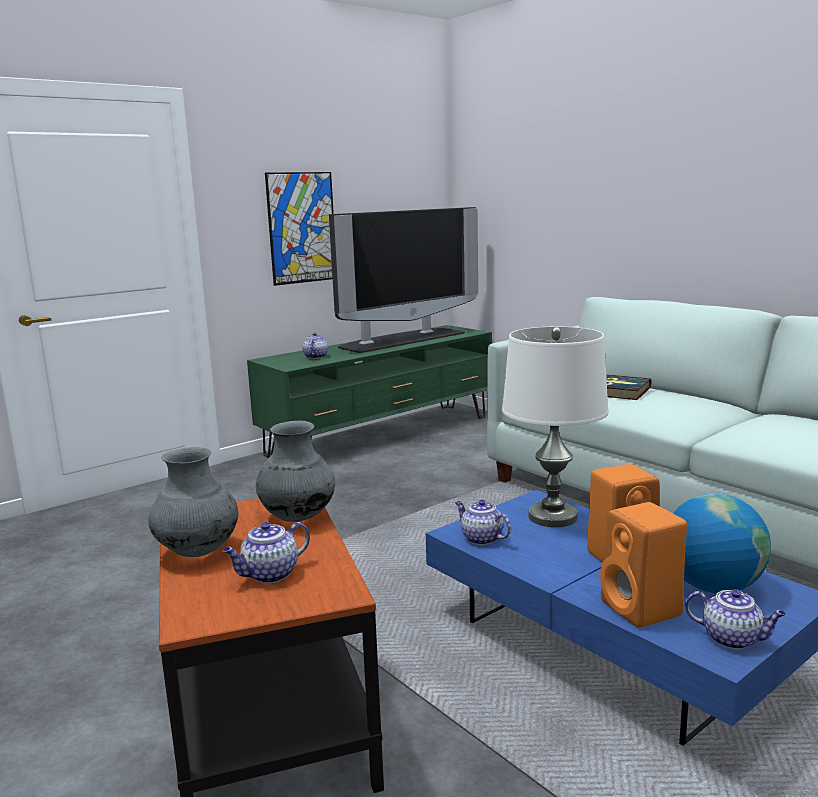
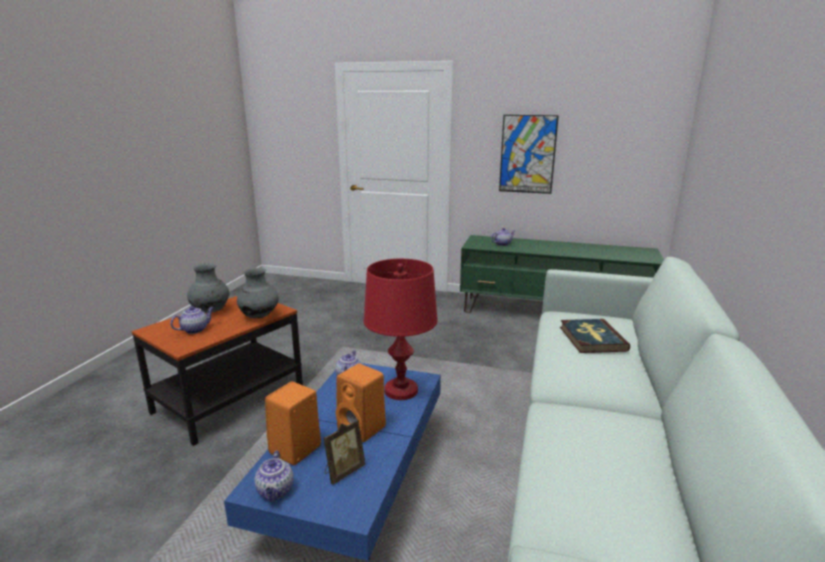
camera: 55 degrees right, 5 degrees up
teapot [223,522,310,583] -> teapot turned 120 degrees clockwise [170,306,214,334]
television [329,207,478,353] -> none
white table lamp [502,326,609,527] -> red table lamp [364,259,438,400]
globe [673,494,771,593] -> picture frame [323,419,365,485]

